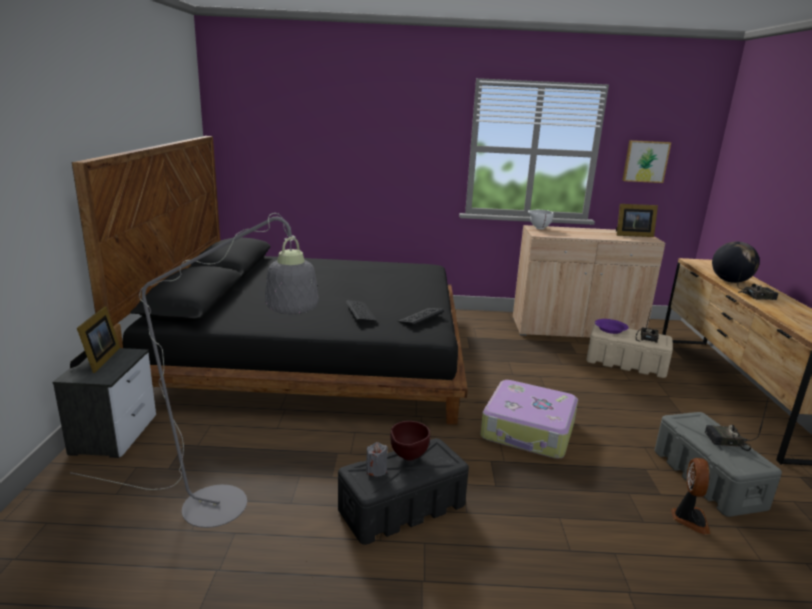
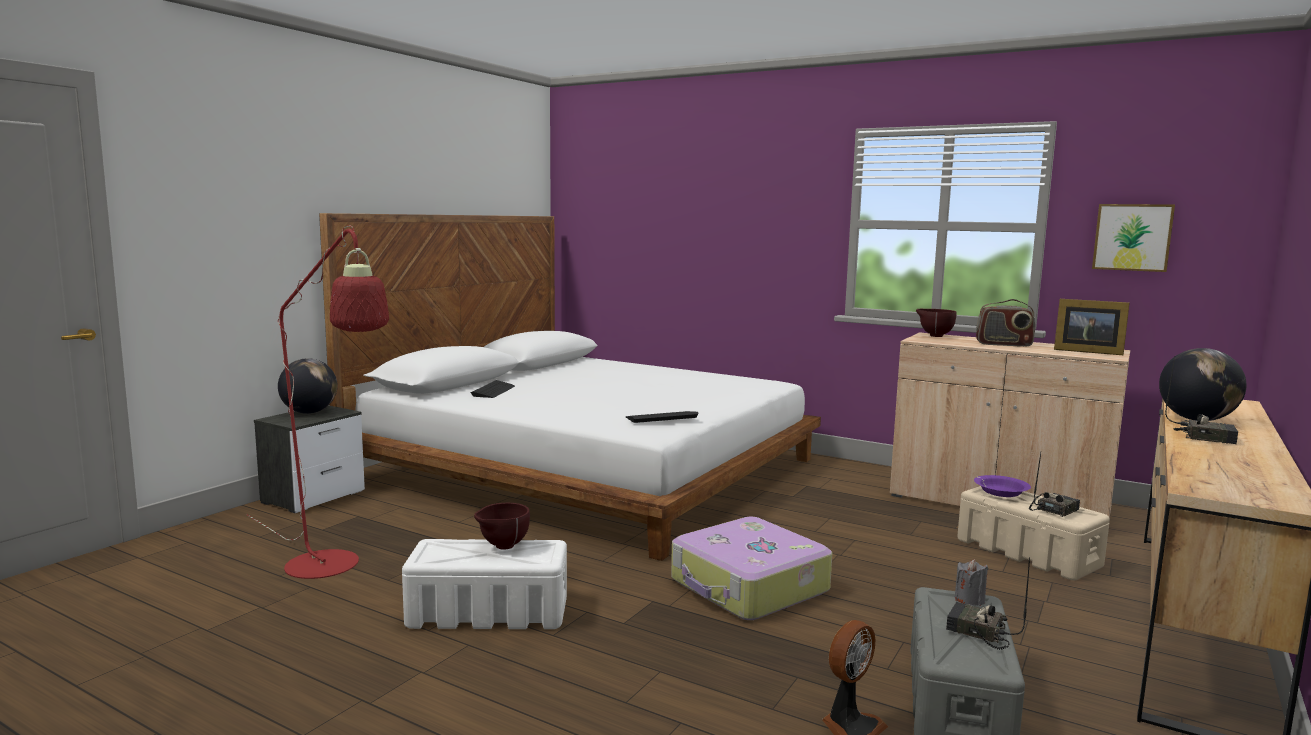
camera: 30 degrees right, 10 degrees down
grey floor lamp [70,213,319,528] -> red floor lamp [246,225,389,579]
picture frame [70,306,120,373] -> globe [278,358,338,414]
black bed [72,136,468,425] -> white bed [319,213,821,561]
black storage box [338,438,469,545] -> white storage box [402,539,567,629]
keyboard [346,300,377,323] -> keyboard moved to [471,380,515,398]
grey candle [366,442,388,476] -> grey candle moved to [955,559,988,606]
white bowl [528,210,554,229] -> brown bowl [916,309,956,337]
none -> radio [976,299,1035,347]

